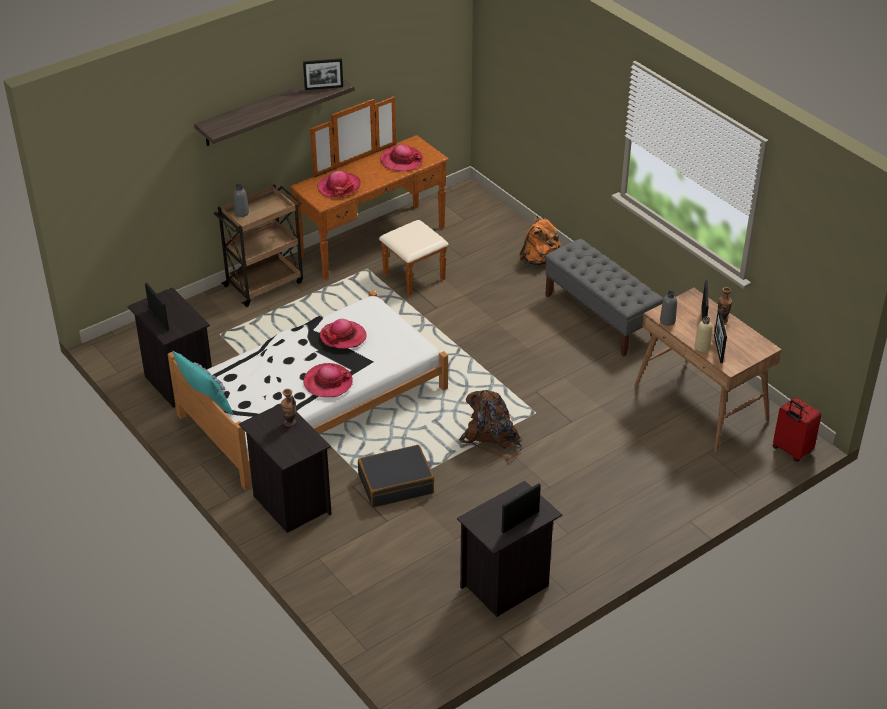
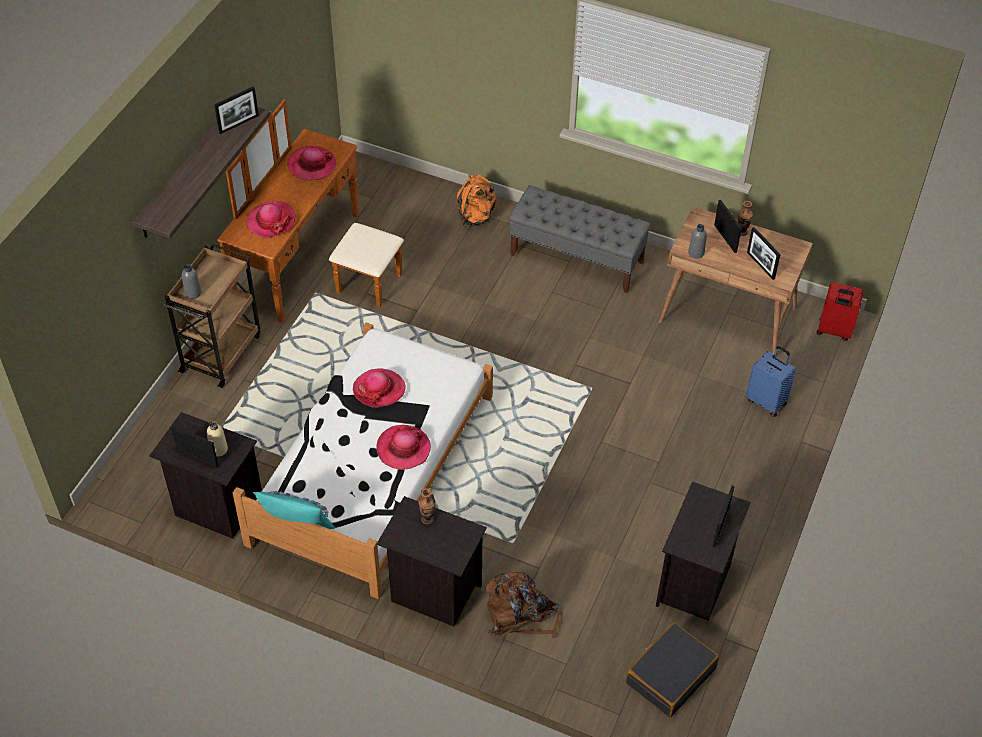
camera: 30 degrees left, 10 degrees up
black suitcase [358,445,434,508] -> black suitcase moved to [626,622,719,718]
brown backpack [459,390,523,463] -> brown backpack moved to [486,572,559,638]
beige bottle [695,316,713,352] -> beige bottle moved to [207,421,228,457]
none -> blue suitcase [746,346,796,417]

